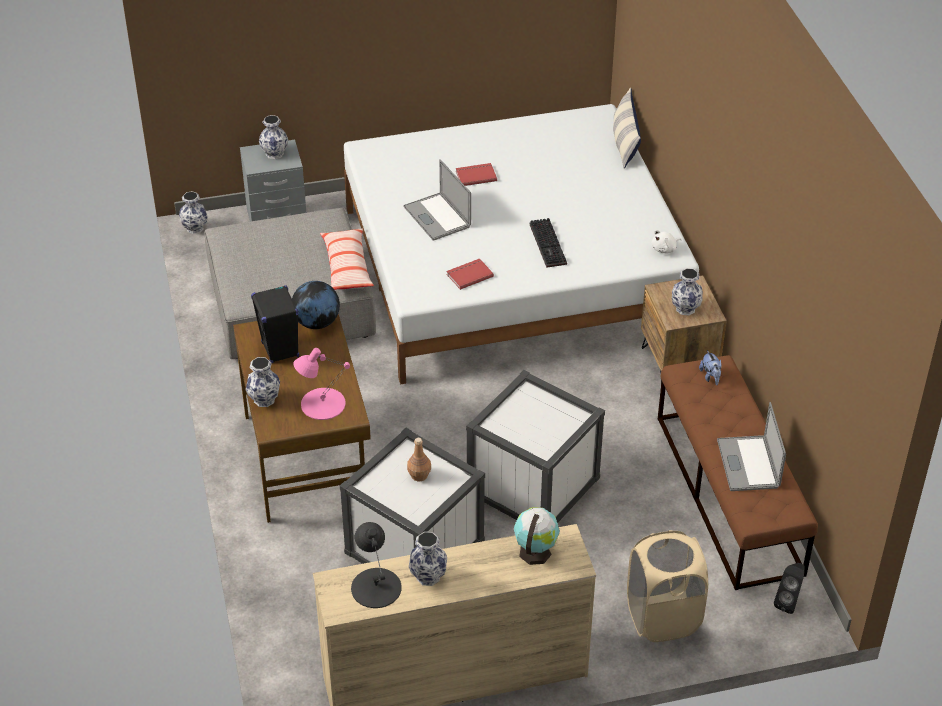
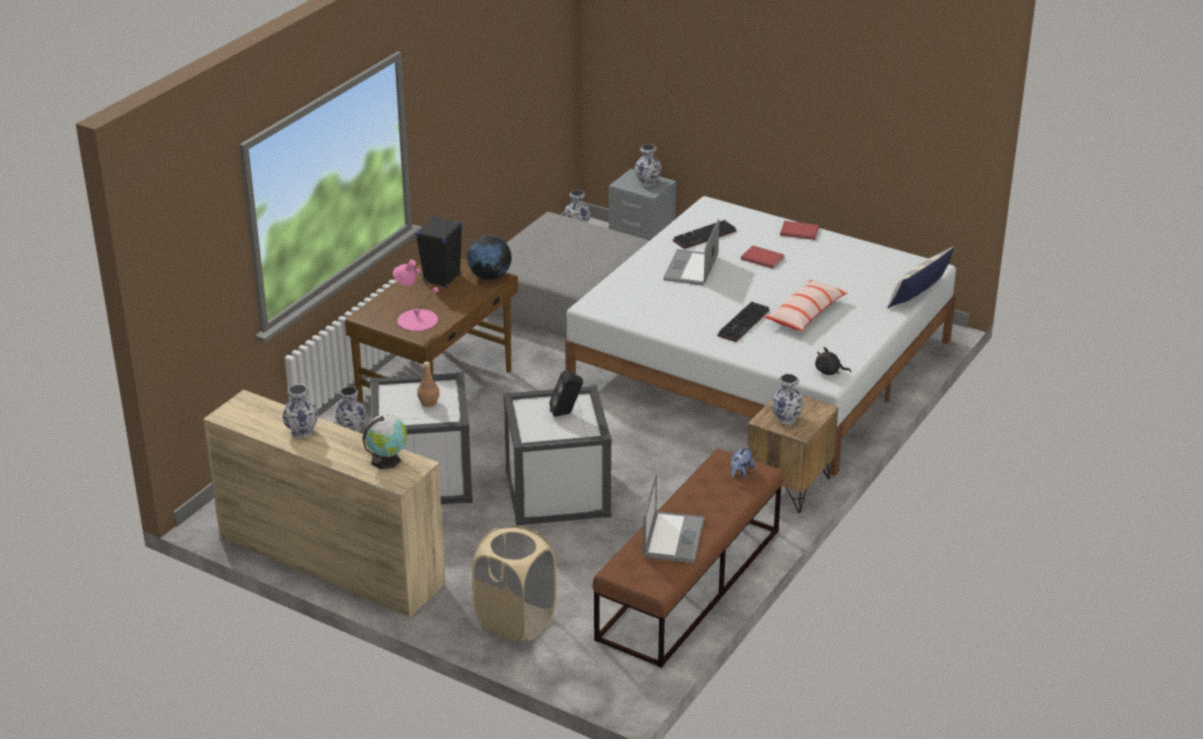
camera: 45 degrees right, 10 degrees down
vase [246,357,280,407] -> vase moved to [335,387,366,432]
pillow [320,229,374,290] -> pillow moved to [764,279,848,331]
black table lamp [351,522,402,608] -> none
red book [446,258,494,290] -> red book moved to [780,221,819,240]
white plush toy [652,230,682,253] -> black plush toy [815,347,851,375]
laptop [717,402,786,491] -> laptop turned 150 degrees clockwise [643,472,704,563]
black speaker [774,563,805,614] -> black speaker moved to [549,370,583,417]
none -> keyboard [673,220,737,249]

